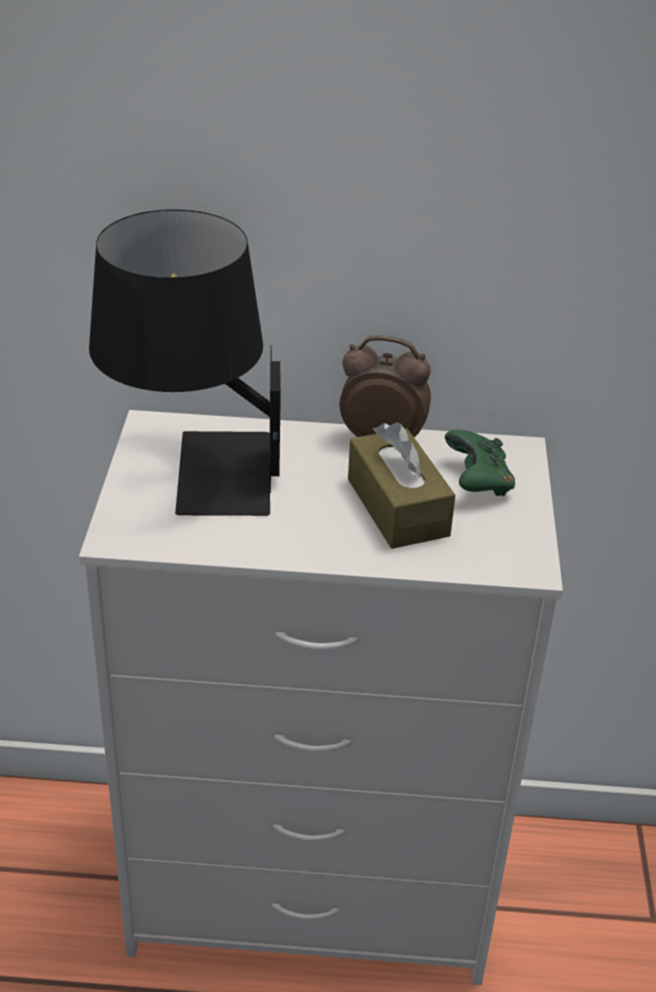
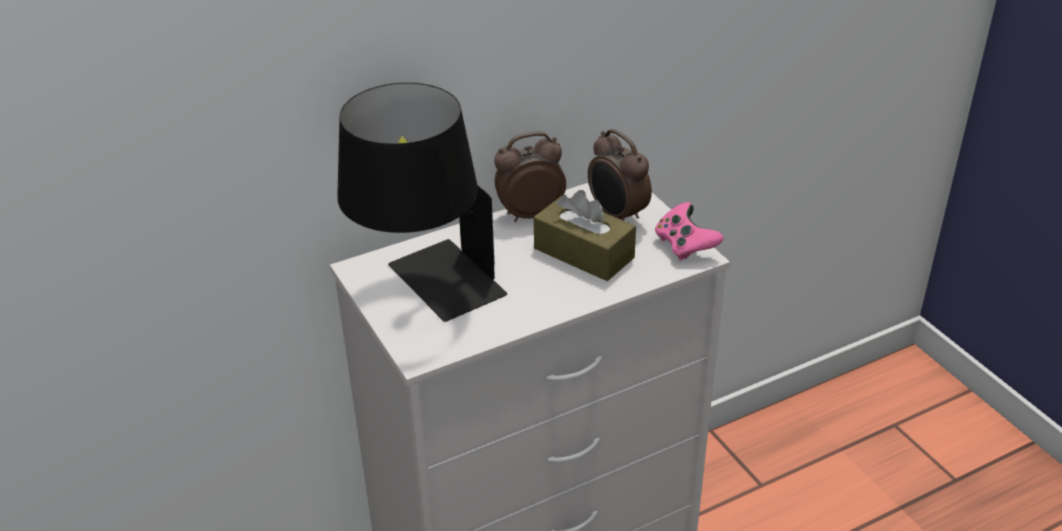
camera: 30 degrees left, 0 degrees up
green game controller [445,429,515,496] -> alarm clock [588,129,652,221]
none -> pink game controller [655,202,723,261]

